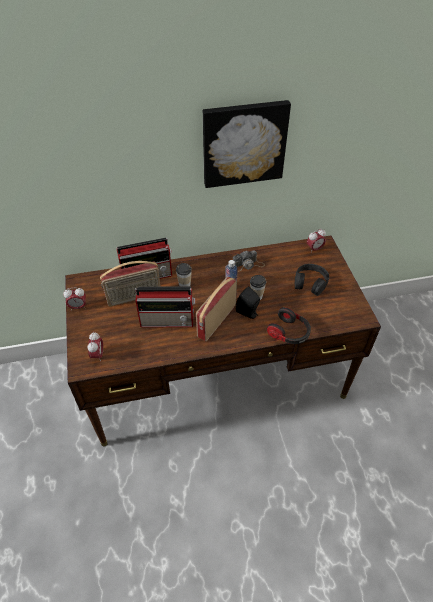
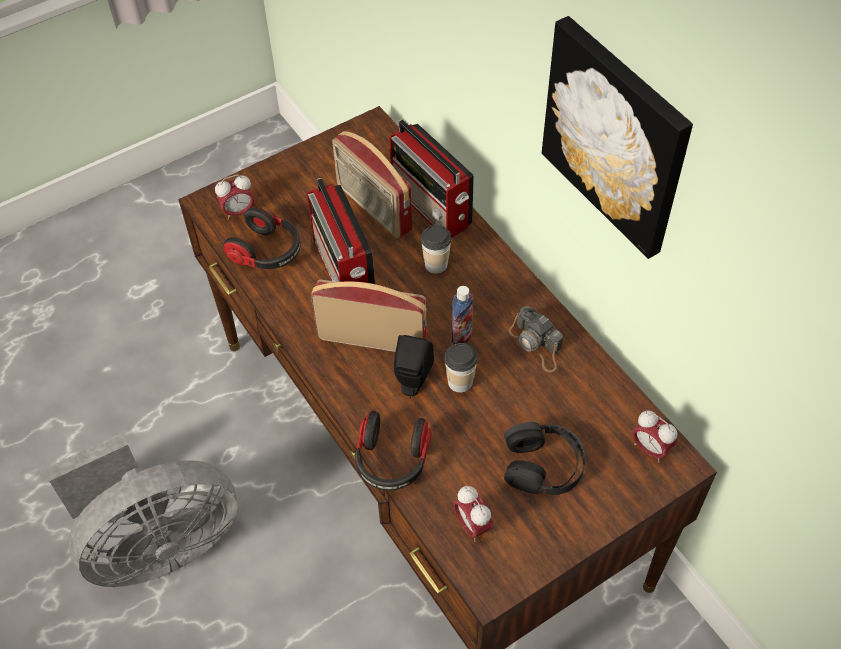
camera: 70 degrees right, 5 degrees up
alarm clock [63,287,86,310] -> alarm clock moved to [454,486,493,542]
none -> grey fan [44,433,238,587]
none -> headphones [223,207,300,269]

